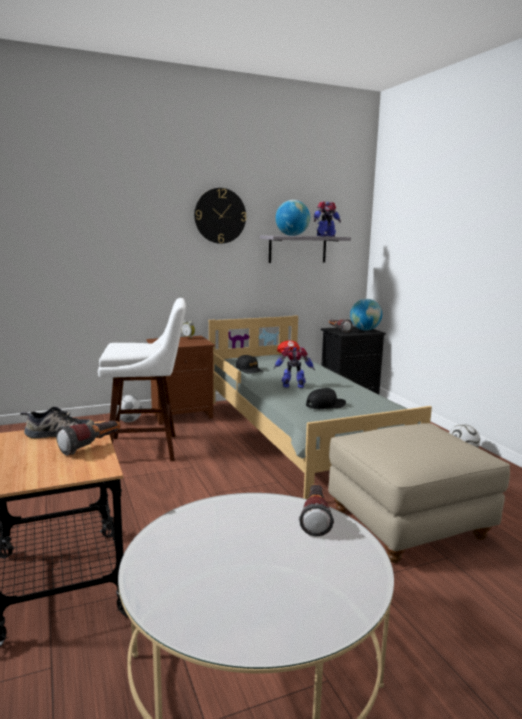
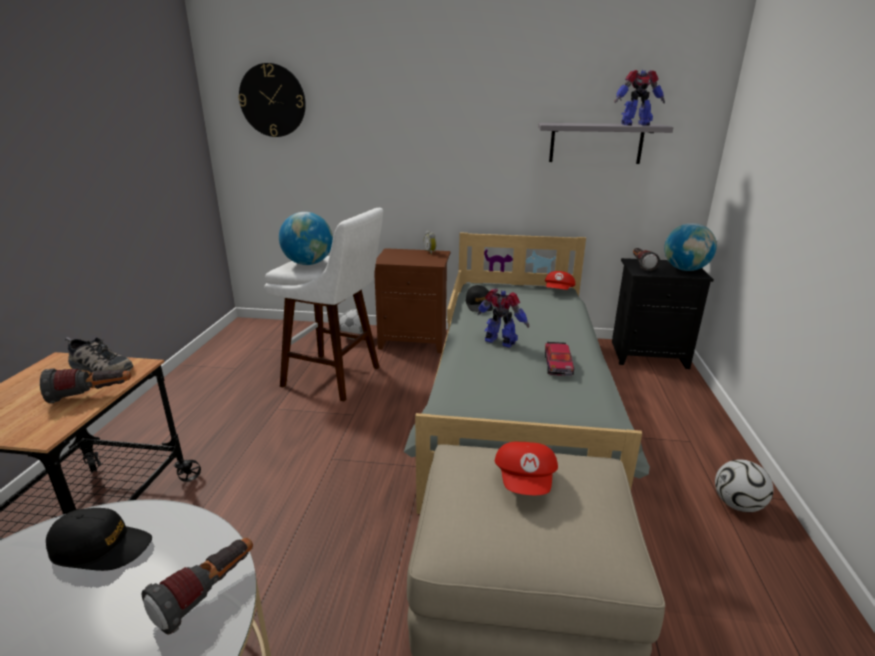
camera: 30 degrees right, 10 degrees up
wall clock [194,188,246,244] -> wall clock moved to [238,63,306,137]
globe [276,200,310,236] -> globe moved to [279,212,333,265]
black cap [306,388,346,409] -> black cap moved to [46,508,152,571]
none -> red cap [495,442,558,495]
none -> toy car [545,342,574,376]

